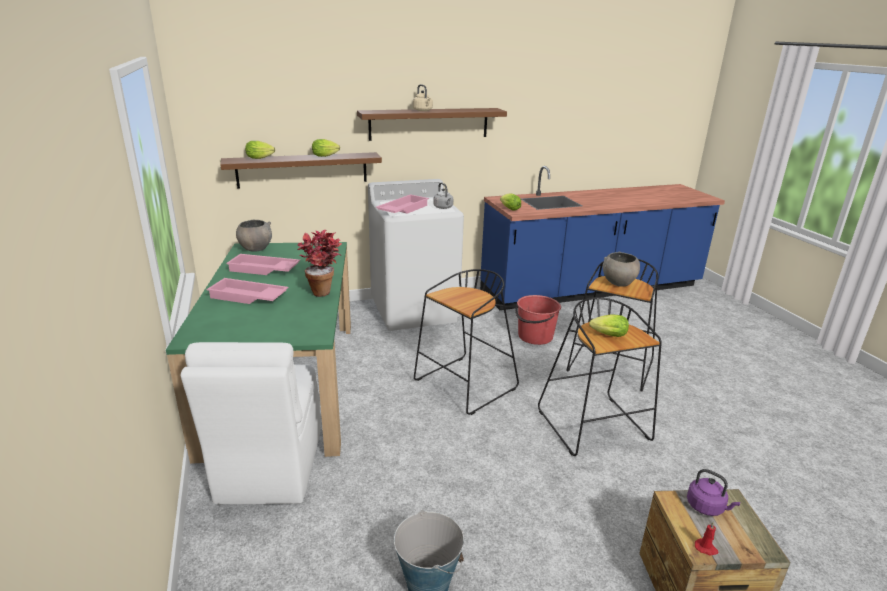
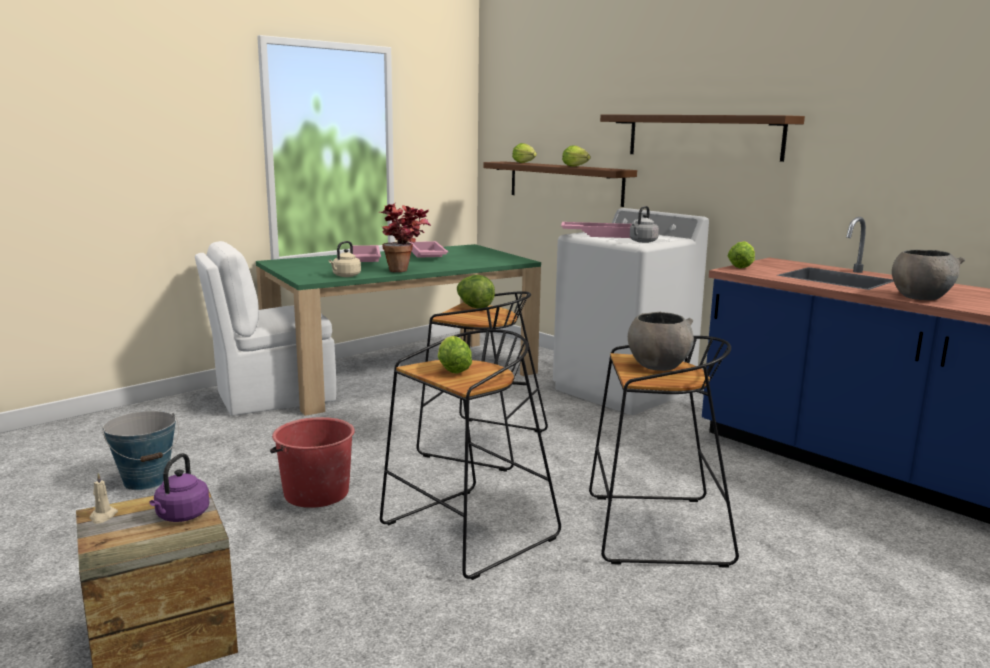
camera: 65 degrees right, 10 degrees down
grey bowl [236,219,272,252] -> grey bowl moved to [892,249,965,300]
beige kettle [413,84,433,111] -> beige kettle moved to [329,241,361,277]
red bucket [515,295,561,345] -> red bucket moved to [270,417,355,508]
red candle [695,521,719,555] -> beige candle [90,473,118,524]
none -> lettuce [457,275,495,309]

